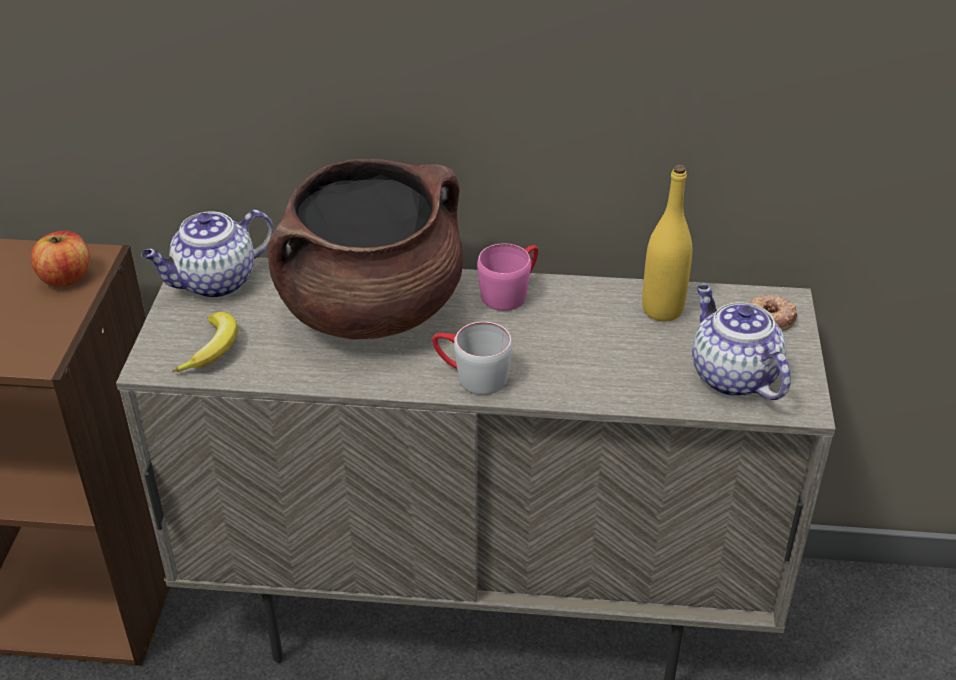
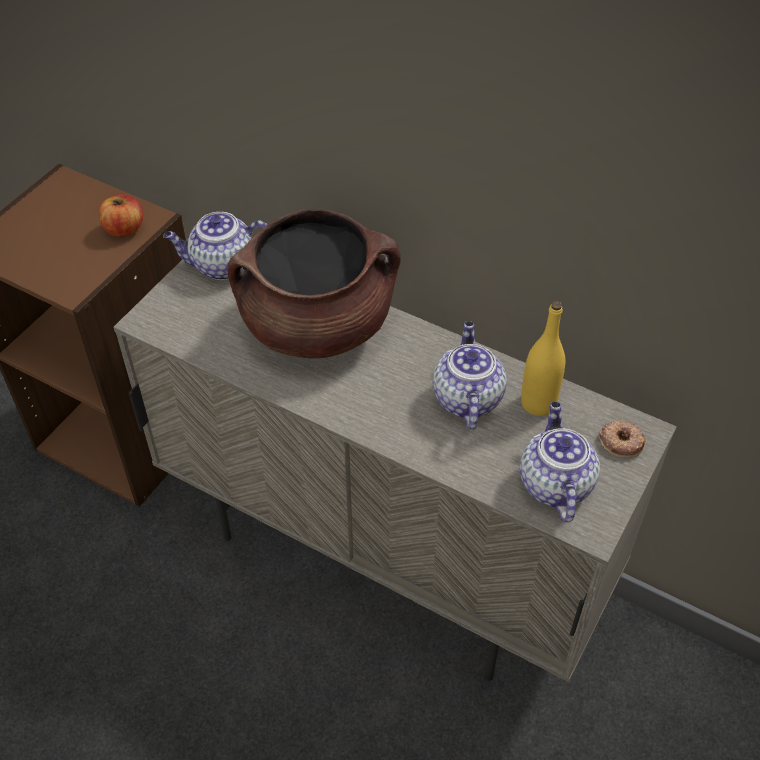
camera: 25 degrees right, 10 degrees up
banana [172,312,238,372] -> none
grey mug [432,322,512,395] -> none
pink mug [477,243,538,311] -> none
none -> teapot [432,321,507,430]

